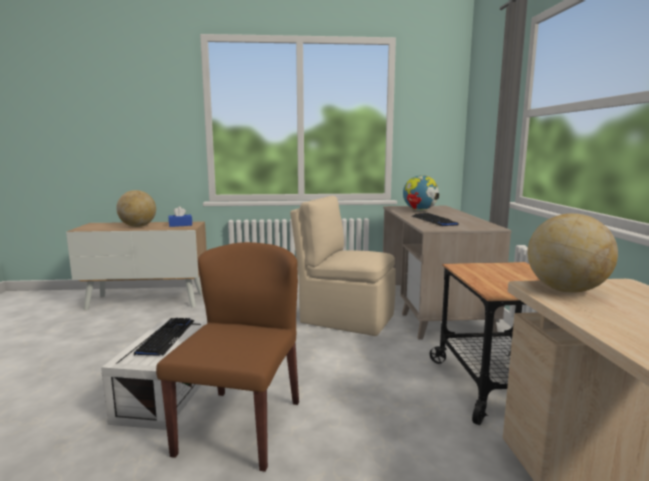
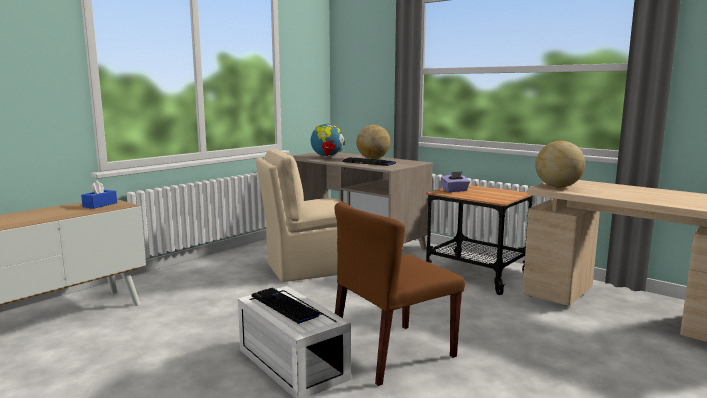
camera: 45 degrees left, 0 degrees up
globe [116,190,156,227] -> globe moved to [356,125,390,159]
brown chair [156,242,299,472] -> brown chair turned 90 degrees counterclockwise [334,202,465,386]
none -> purple tissue box [441,172,470,192]

